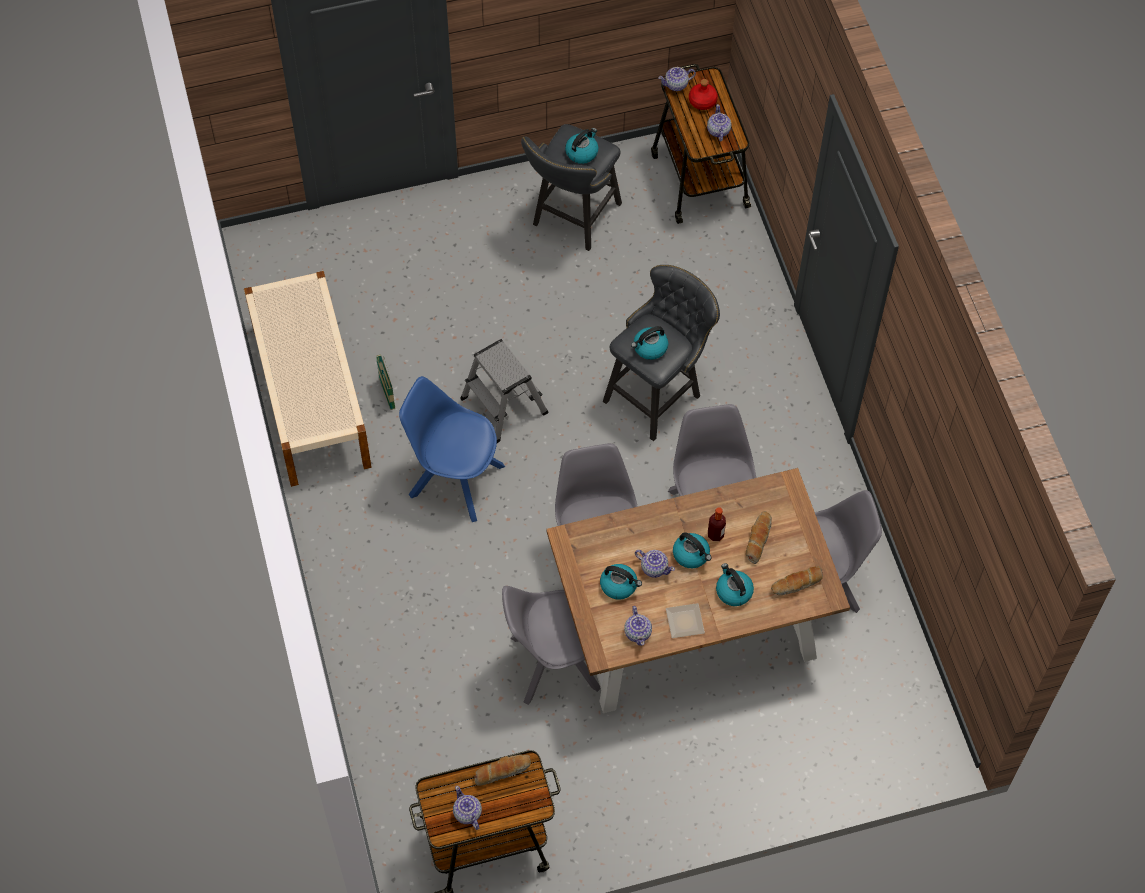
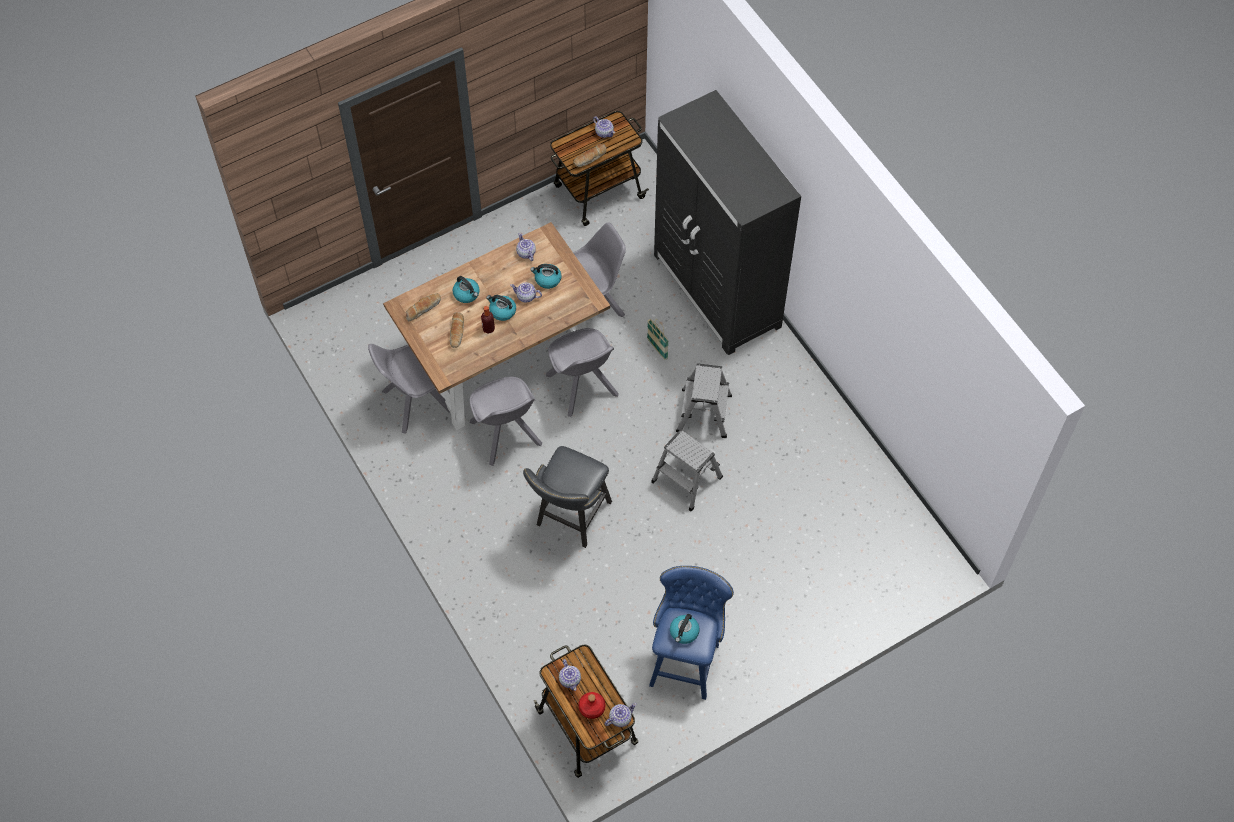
camera: 165 degrees right, 0 degrees up
beige bench [244,271,372,487] -> none
basket [376,354,395,410] -> basket moved to [647,319,669,360]
blue chair [399,376,505,522] -> grey step ladder [676,363,732,438]
grey stool [521,124,622,251] -> blue stool [649,566,734,700]
kettle [631,326,668,360] -> none
plate [666,603,705,638] -> none
none -> black cabinet [654,90,801,355]

